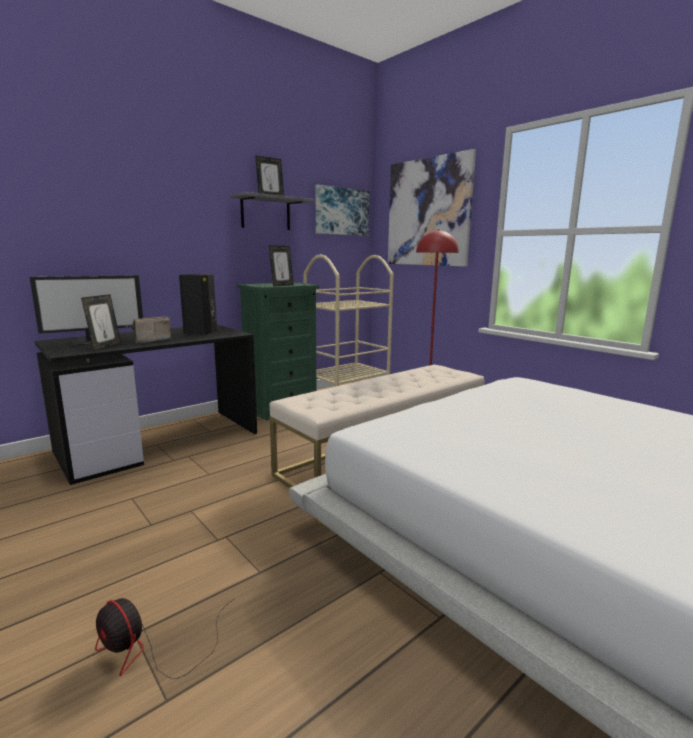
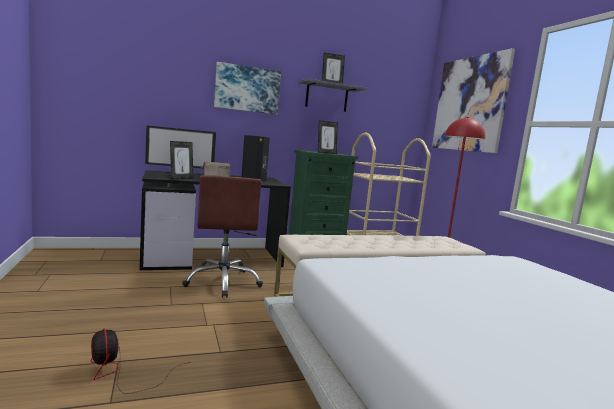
camera: 20 degrees right, 5 degrees down
picture [316,185,369,236] -> picture moved to [214,62,281,114]
none -> brown office chair [182,175,263,297]

